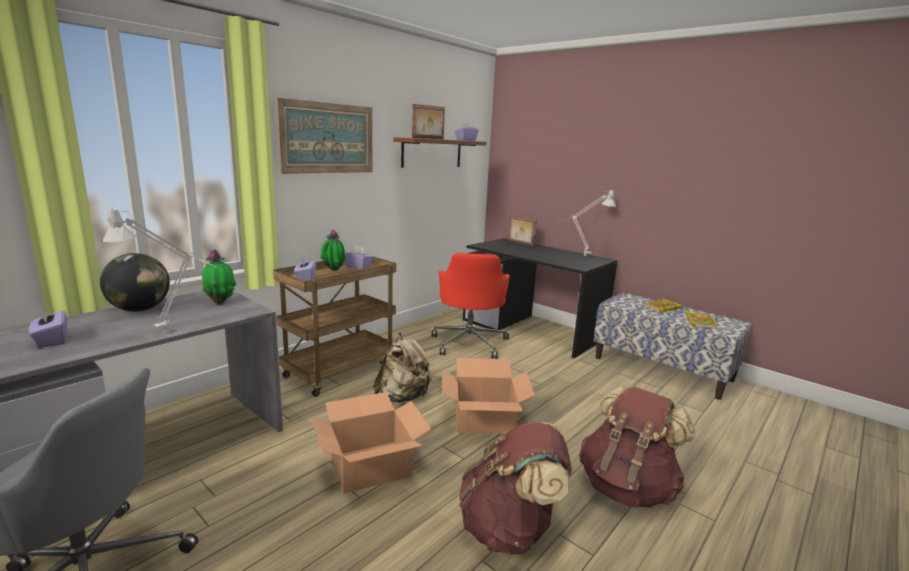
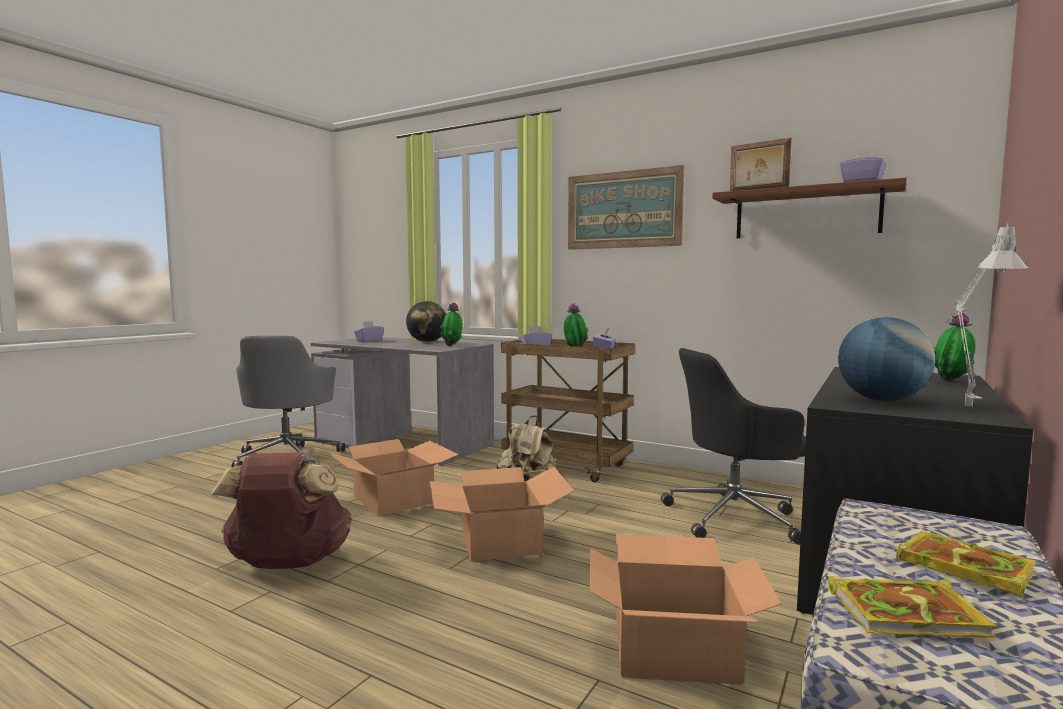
camera: 80 degrees right, 10 degrees down
grey table lamp [103,208,217,330] -> none
red office chair [432,253,510,359] -> black office chair [661,348,806,545]
picture frame [508,215,537,247] -> potted plant [934,312,975,381]
brown backpack [579,386,695,508] -> none
none -> cardboard box [590,534,782,685]
none -> globe [838,317,935,401]

